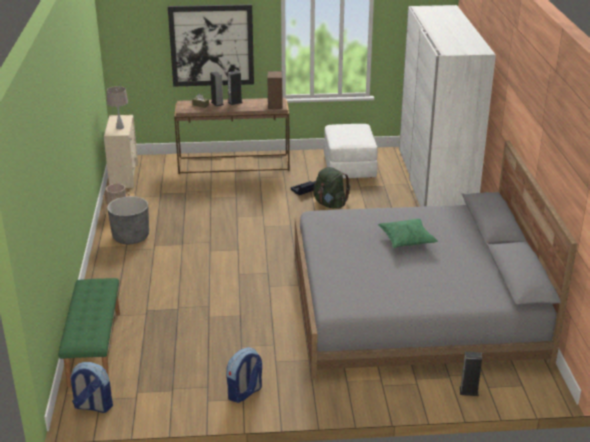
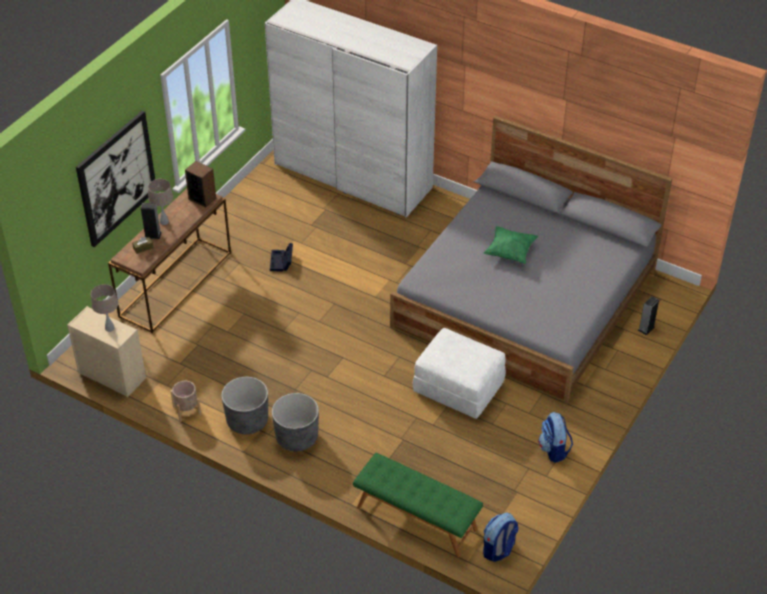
camera: 55 degrees left, 15 degrees up
speaker [228,71,242,105] -> beige table lamp [148,179,173,225]
green backpack [313,167,350,209] -> none
white ottoman [324,124,378,178] -> white ottoman moved to [413,328,506,419]
none -> grey planter [272,393,319,451]

